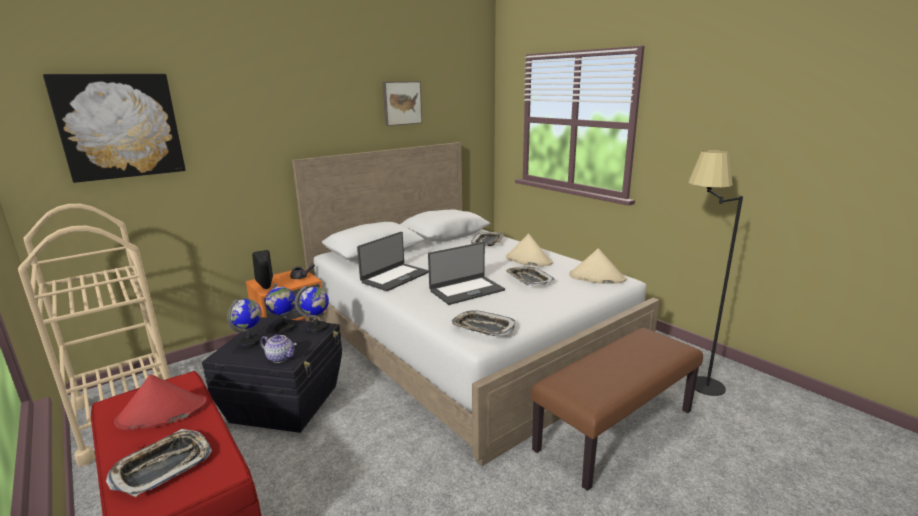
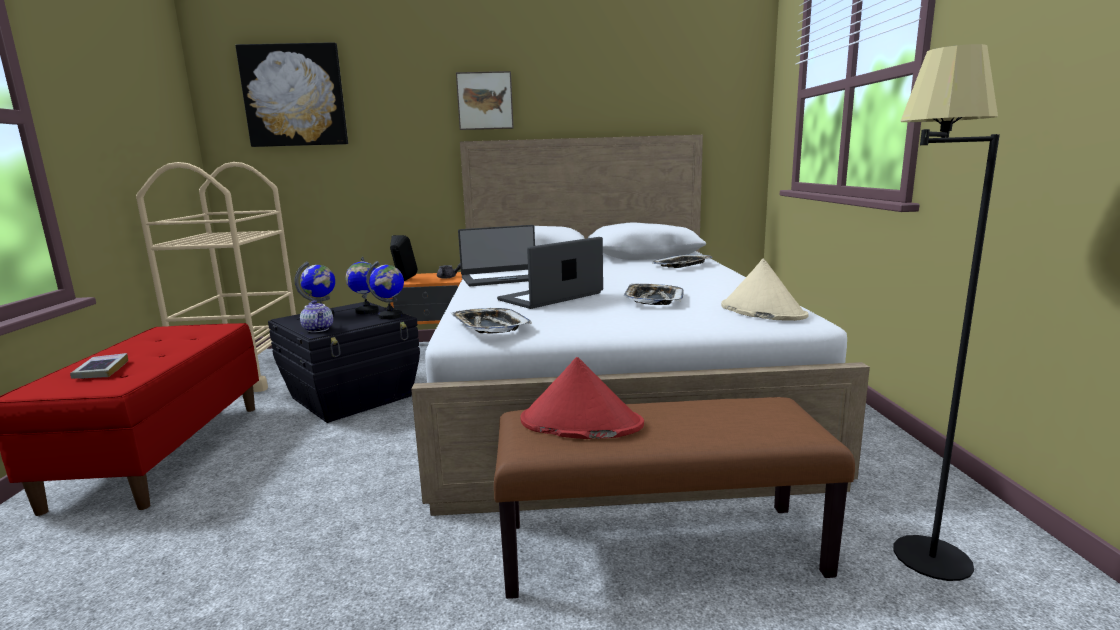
camera: 35 degrees right, 5 degrees down
tray [106,429,212,497] -> book [70,353,128,379]
red hat [114,374,207,430] -> red hat moved to [520,357,644,439]
picture [382,81,422,126] -> picture moved to [456,71,514,130]
laptop [428,242,505,305] -> laptop turned 135 degrees clockwise [497,237,603,309]
beige hat [506,233,553,266] -> none

